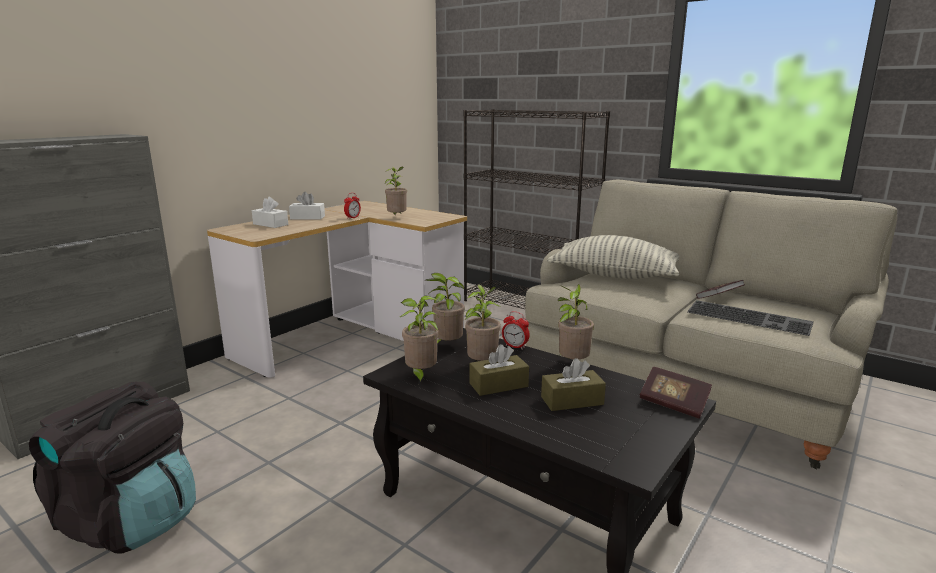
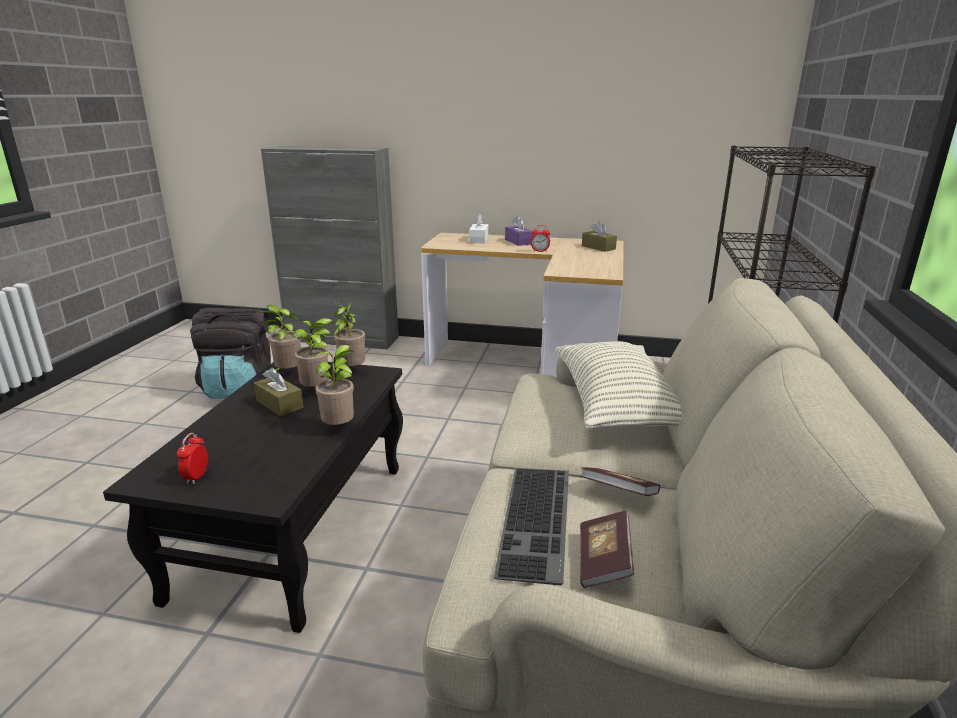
camera: 65 degrees right, 5 degrees up
white tissue box [289,192,325,220] -> purple tissue box [505,216,533,246]
potted plant [385,166,407,216] -> none
alarm clock [502,311,530,350] -> alarm clock moved to [177,433,208,484]
brown tissue box [541,358,606,411] -> brown tissue box moved to [582,221,617,252]
book [640,366,712,419] -> book moved to [580,511,634,588]

